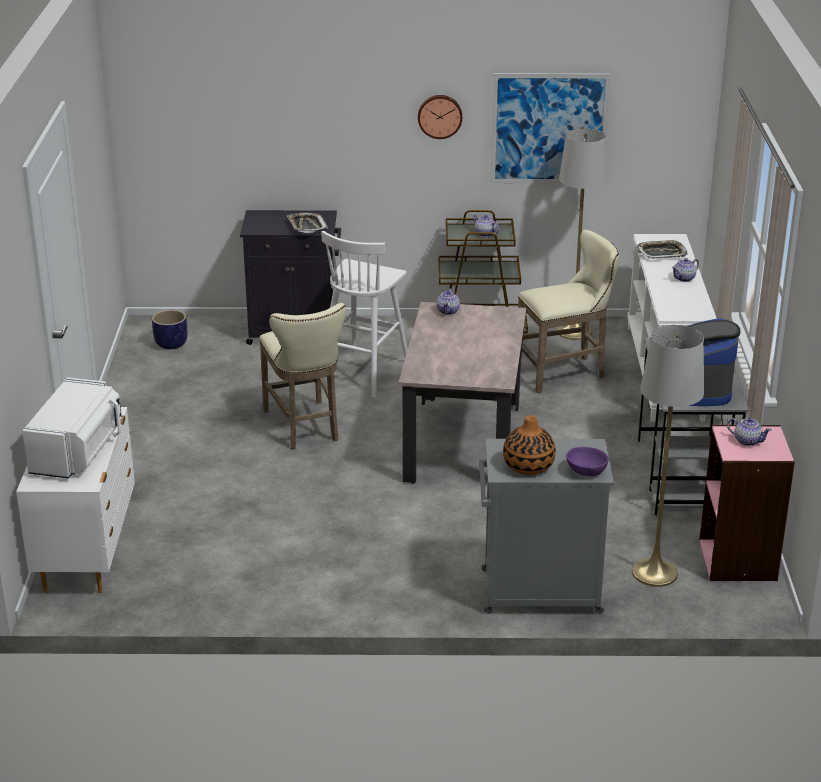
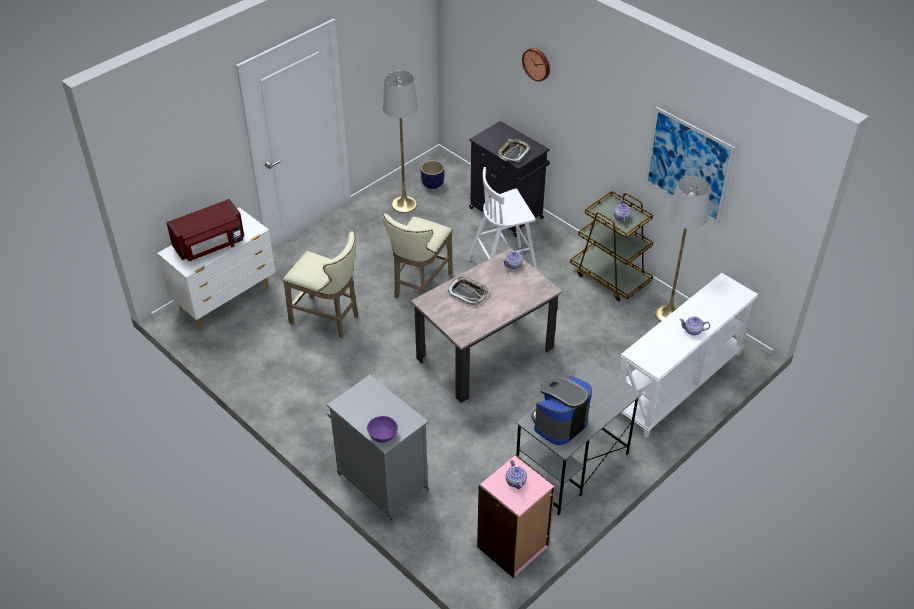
camera: 45 degrees right, 15 degrees up
white microwave [22,377,122,479] -> red microwave [166,199,244,261]
wall clock [418,95,462,139] -> wall clock moved to [522,48,550,82]
vase [503,415,556,475] -> none
beige stool [518,230,619,393] -> beige stool moved to [283,231,358,338]
grey floor lamp [632,325,704,587] -> grey floor lamp moved to [383,71,418,213]
tray [636,240,688,259] -> tray moved to [447,277,489,305]

